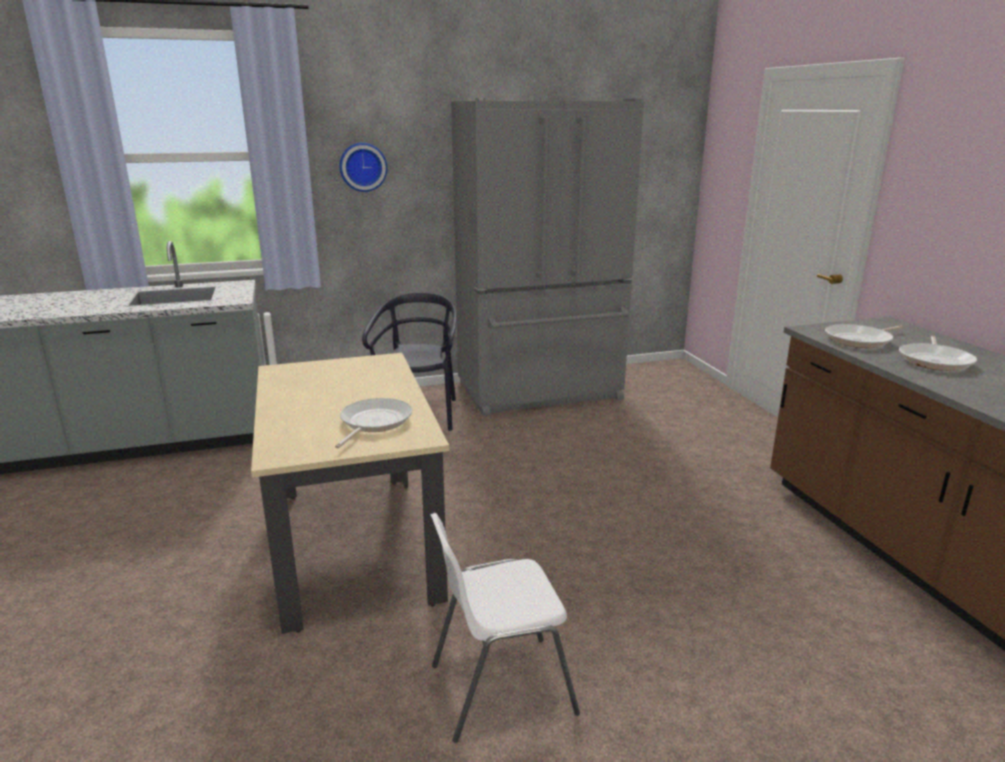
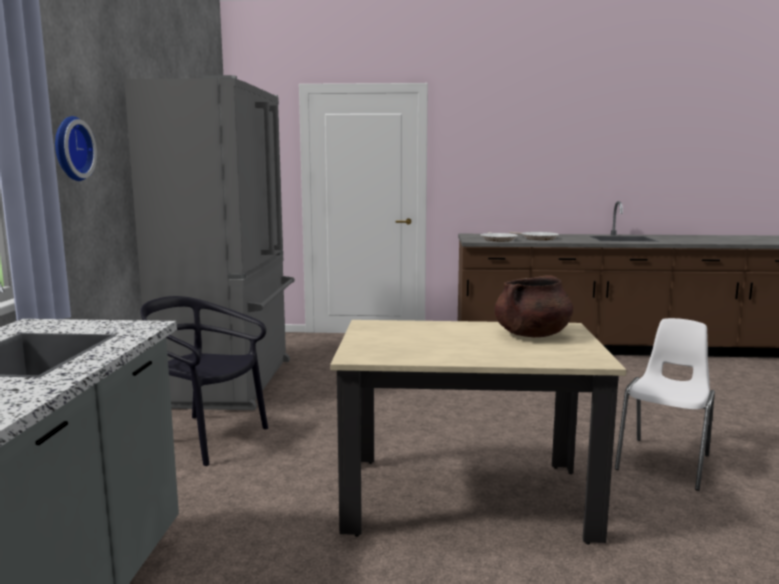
camera: 70 degrees left, 10 degrees down
frying pan [335,398,412,448] -> brown cooking pot [495,275,573,337]
white chair [431,513,580,743] -> white chair turned 150 degrees counterclockwise [615,318,715,491]

